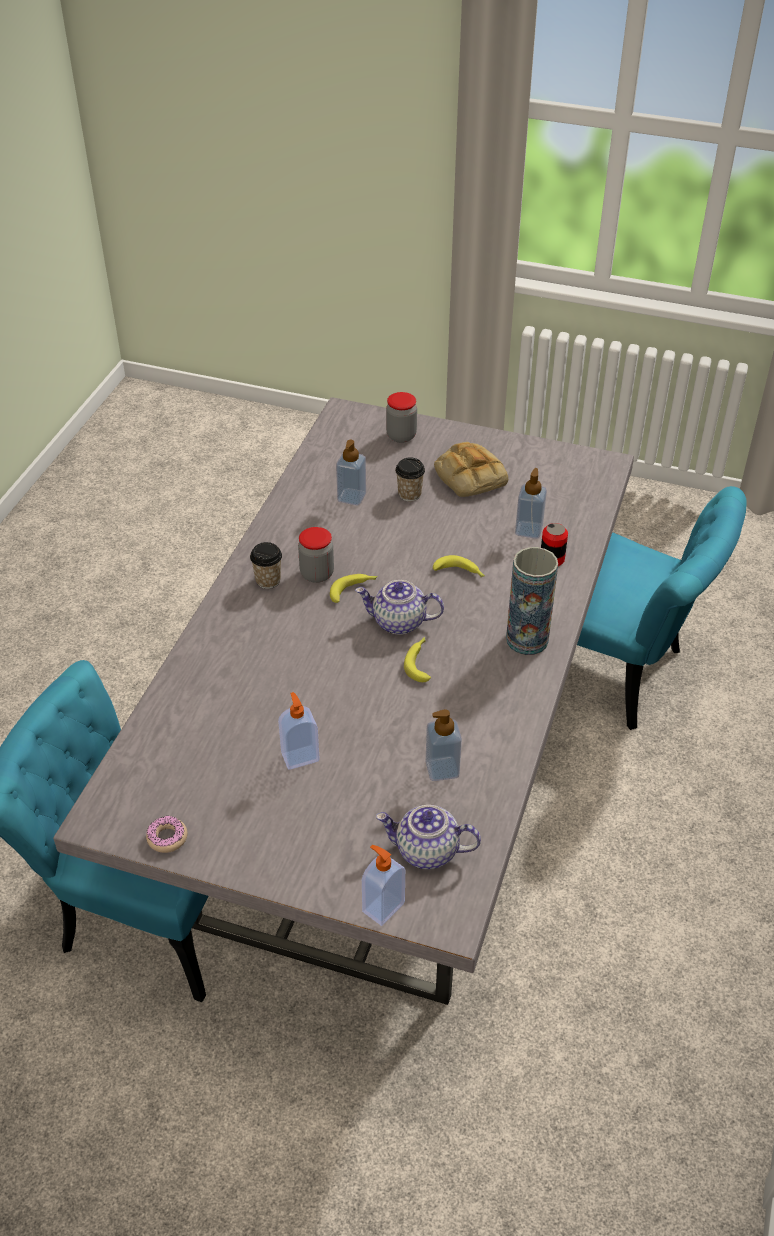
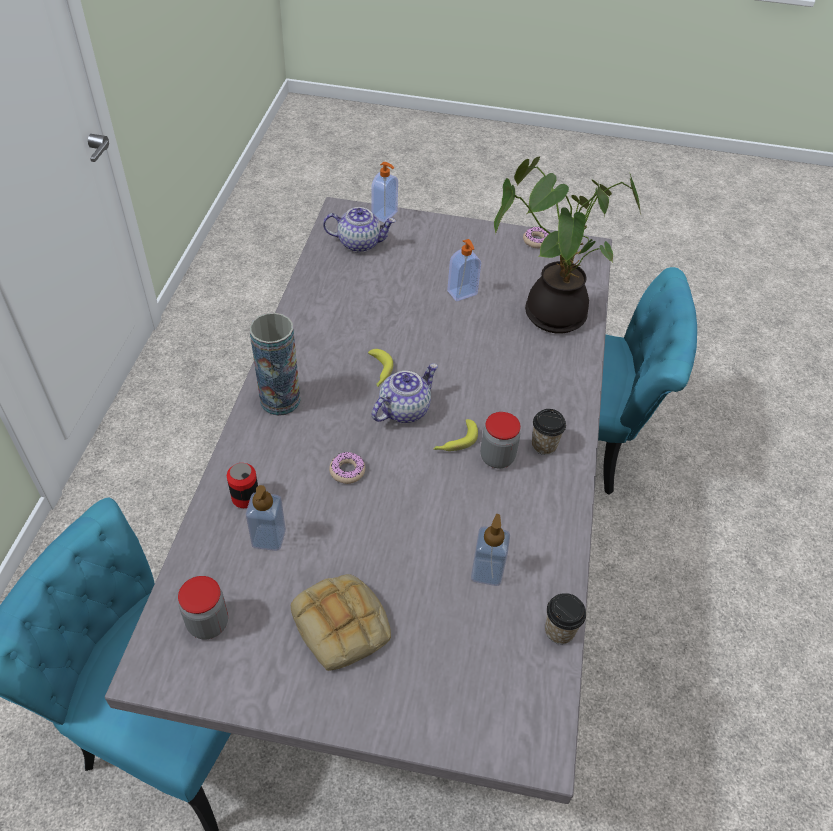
camera: 170 degrees right, 5 degrees up
teapot [355,580,444,635] -> teapot turned 45 degrees counterclockwise [372,363,438,423]
jar [386,392,417,443] -> jar moved to [178,576,228,639]
cup [395,458,425,501] -> cup moved to [545,593,586,644]
soap dispenser [426,709,462,781] -> none
banana [433,555,485,577] -> donut [329,452,365,484]
none -> potted plant [494,157,641,334]

